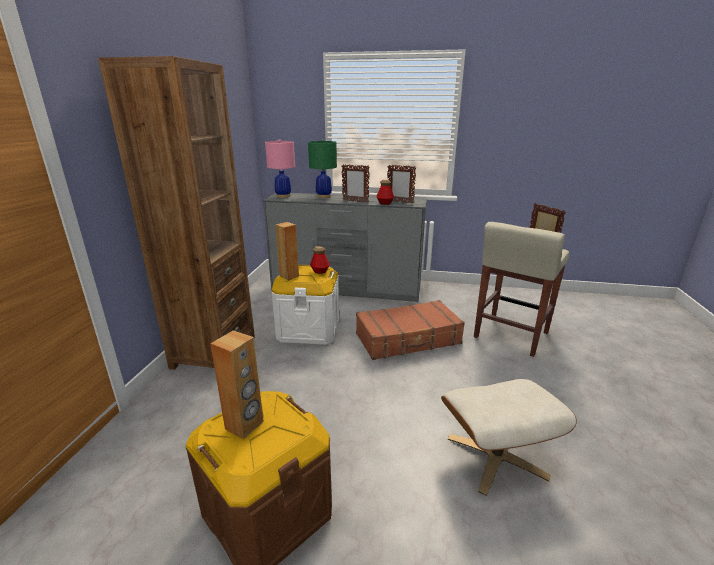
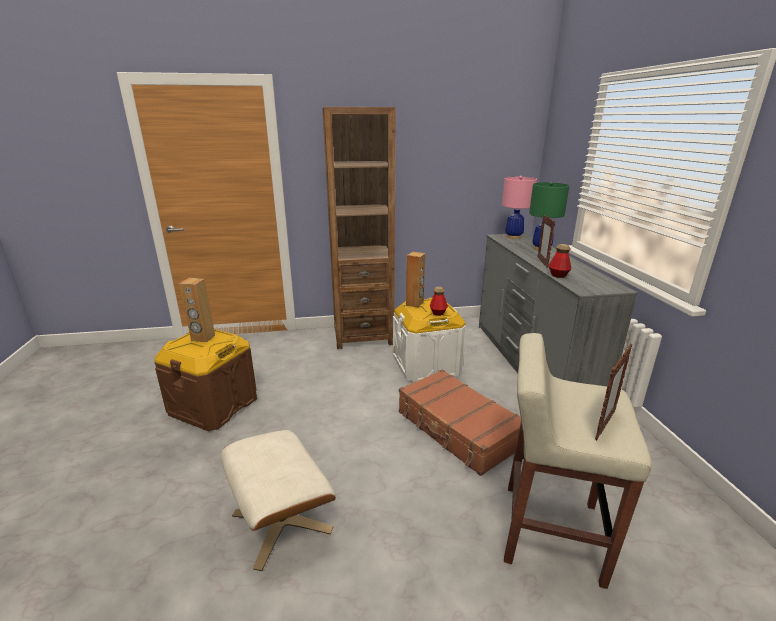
camera: 70 degrees right, 0 degrees up
picture frame [387,165,416,204] -> none

